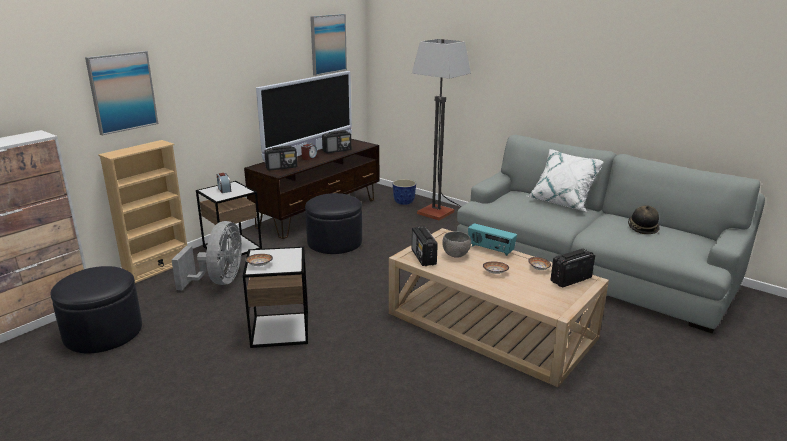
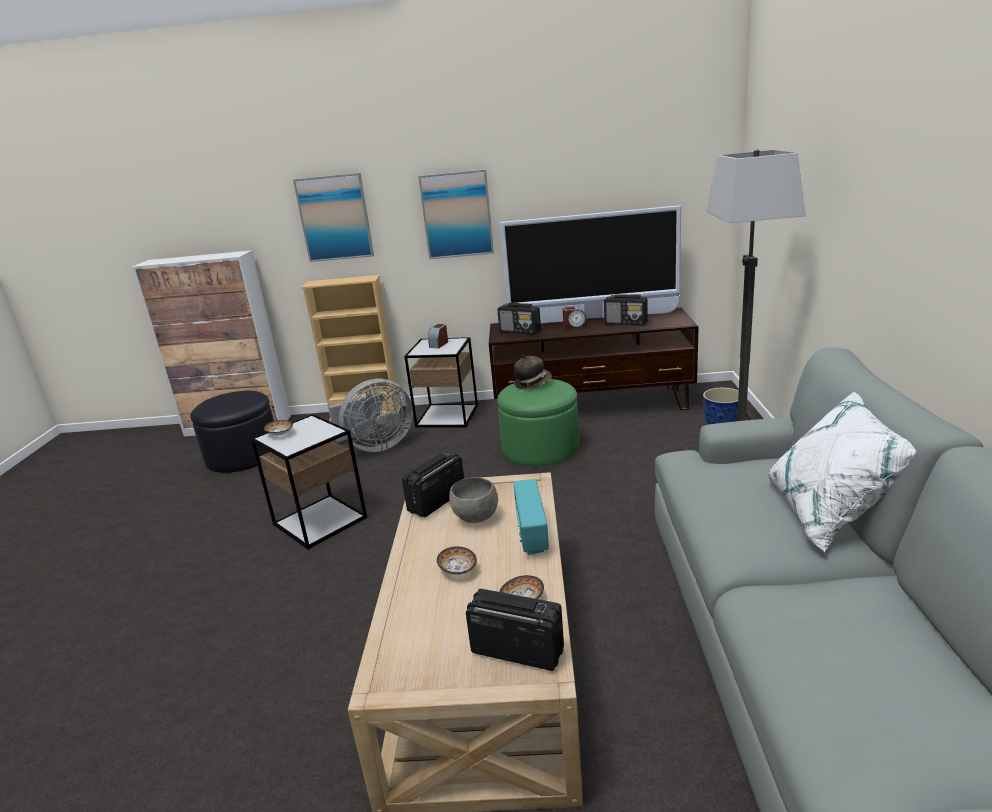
camera: 55 degrees right, 0 degrees up
black ottoman [305,193,362,254] -> green ottoman [497,379,580,466]
picture [310,14,347,76] -> picture moved to [418,169,494,259]
hat [628,206,660,234] -> hat moved to [513,354,552,389]

